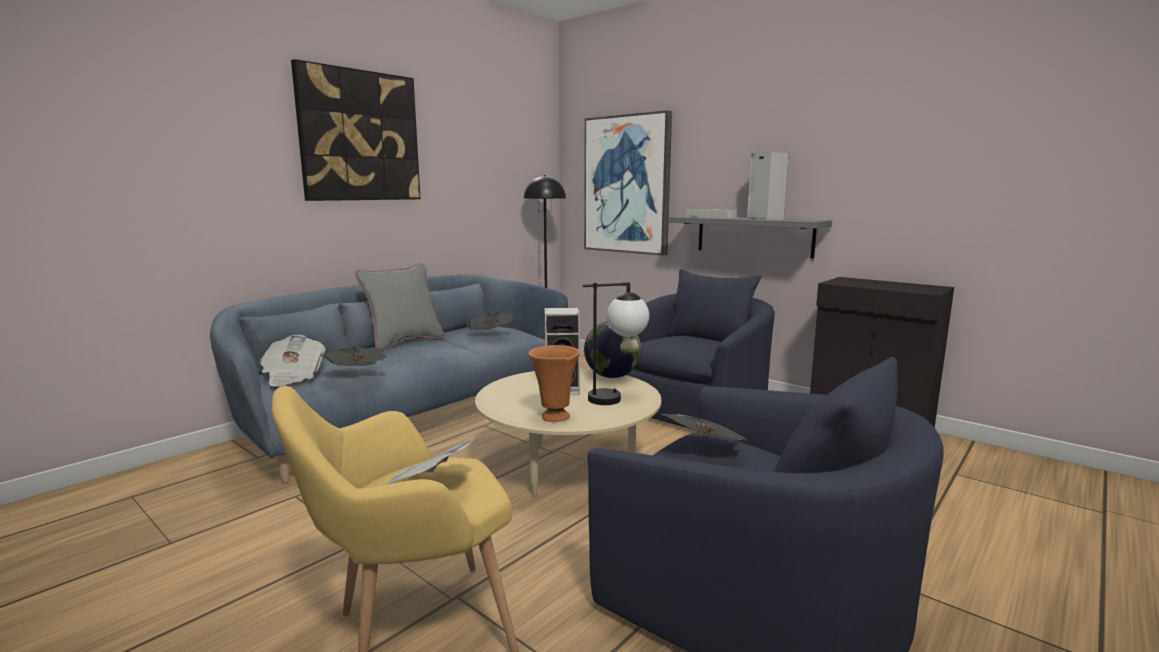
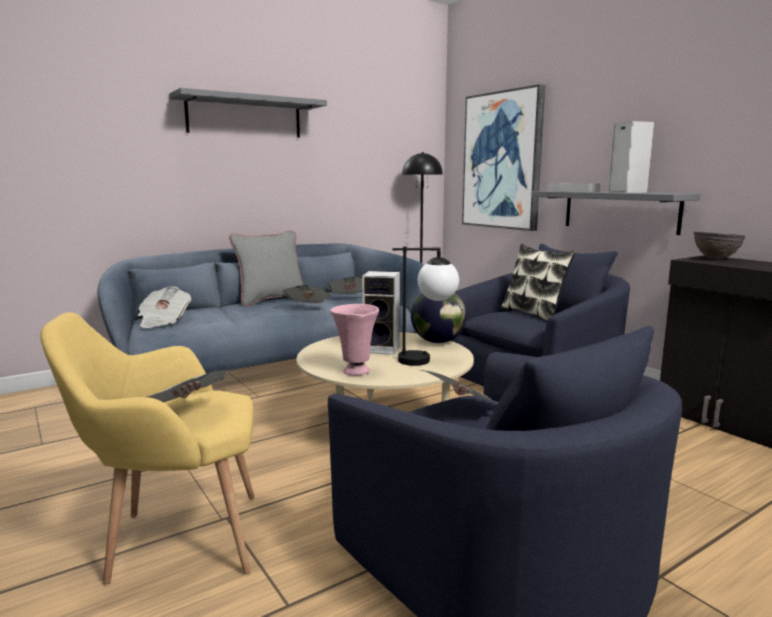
camera: 15 degrees right, 0 degrees up
picture [291,59,420,201] -> grey shelf [169,88,327,138]
newspaper [321,347,386,366] -> newspaper moved to [282,285,331,303]
orange vase [529,345,580,422] -> pink vase [330,304,379,375]
none -> pillow [501,244,575,321]
none -> brown bowl [693,232,746,260]

